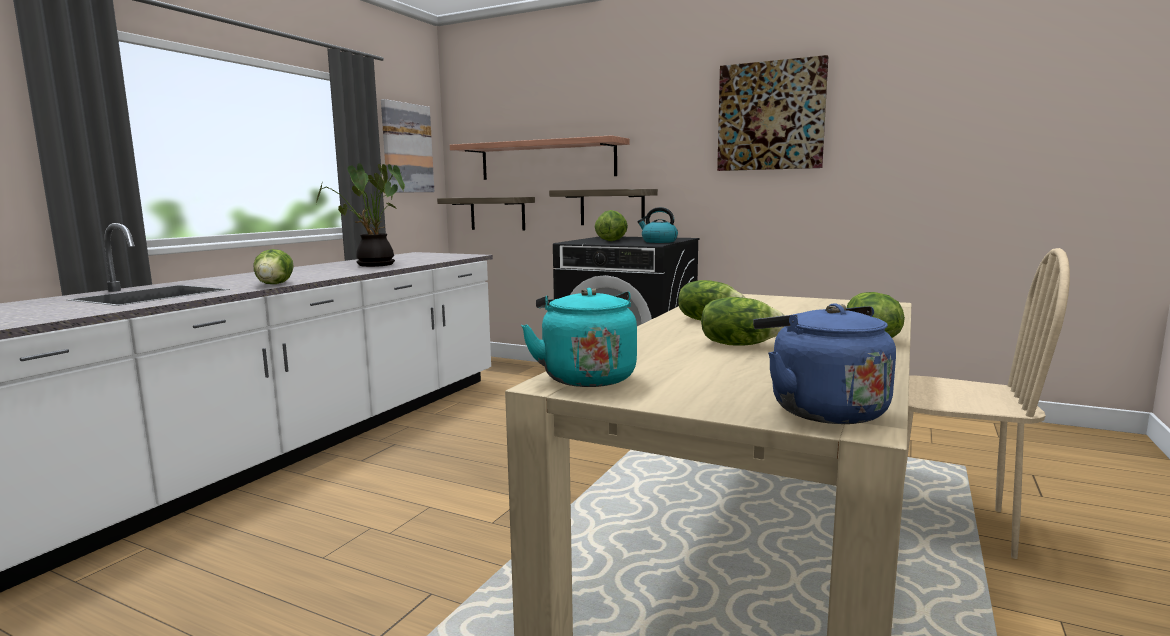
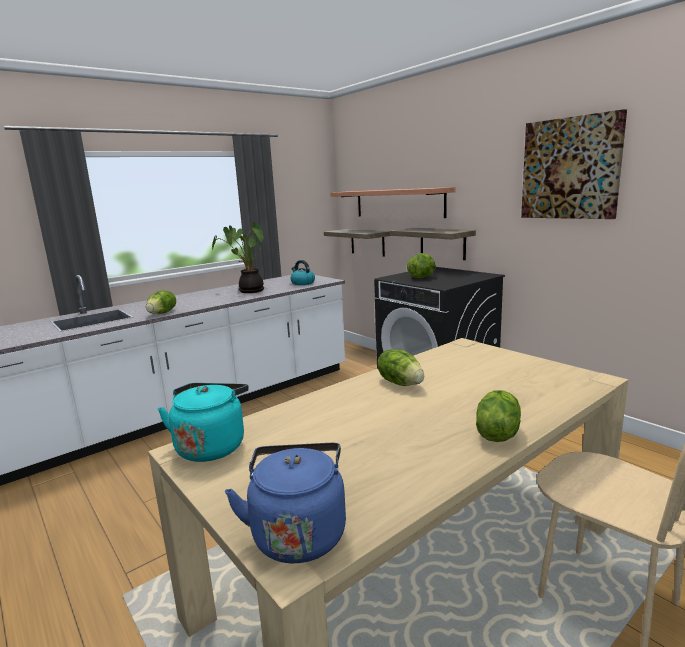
camera: 25 degrees right, 5 degrees up
picture [381,99,434,192] -> none
kettle [637,207,678,243] -> kettle moved to [291,260,315,285]
lettuce [701,297,785,346] -> none

